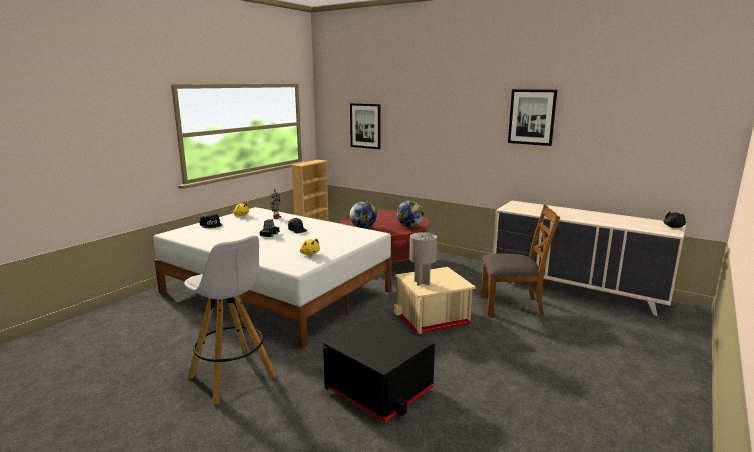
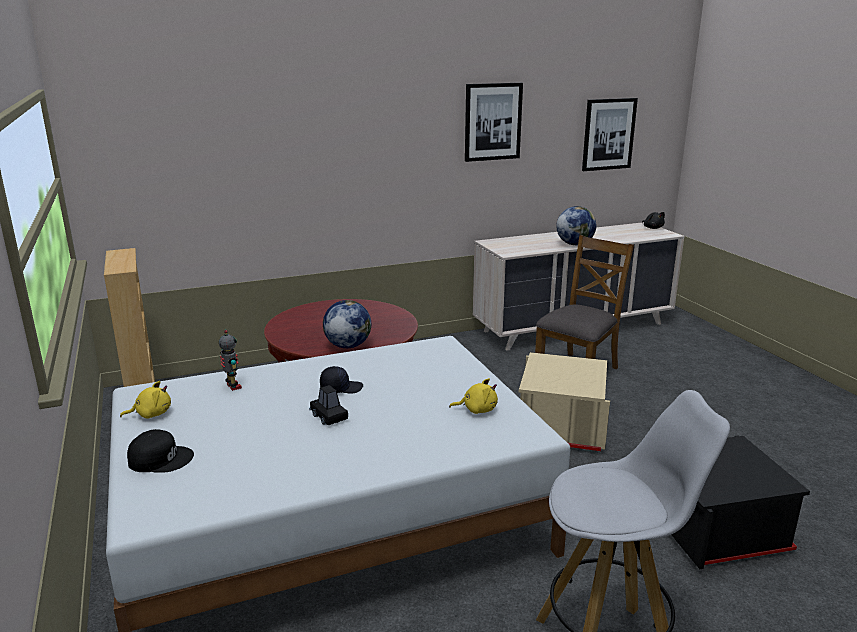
camera: 55 degrees left, 5 degrees up
picture [350,103,381,149] -> picture moved to [582,98,638,171]
globe [397,200,424,227] -> globe moved to [556,206,596,245]
grey table lamp [409,232,437,286] -> none

